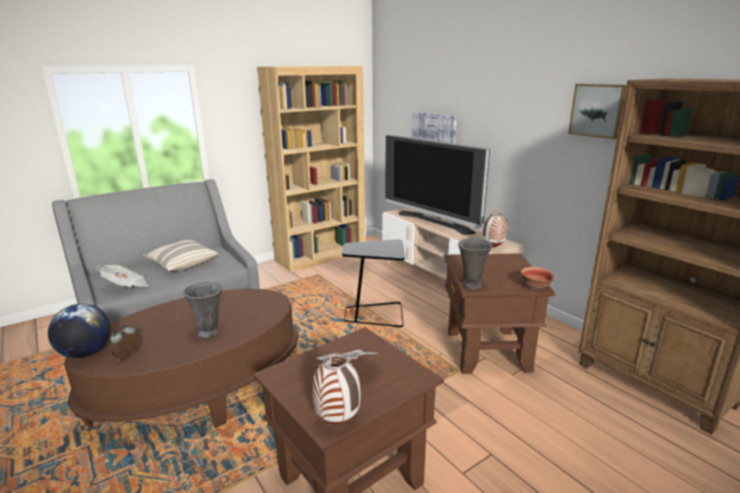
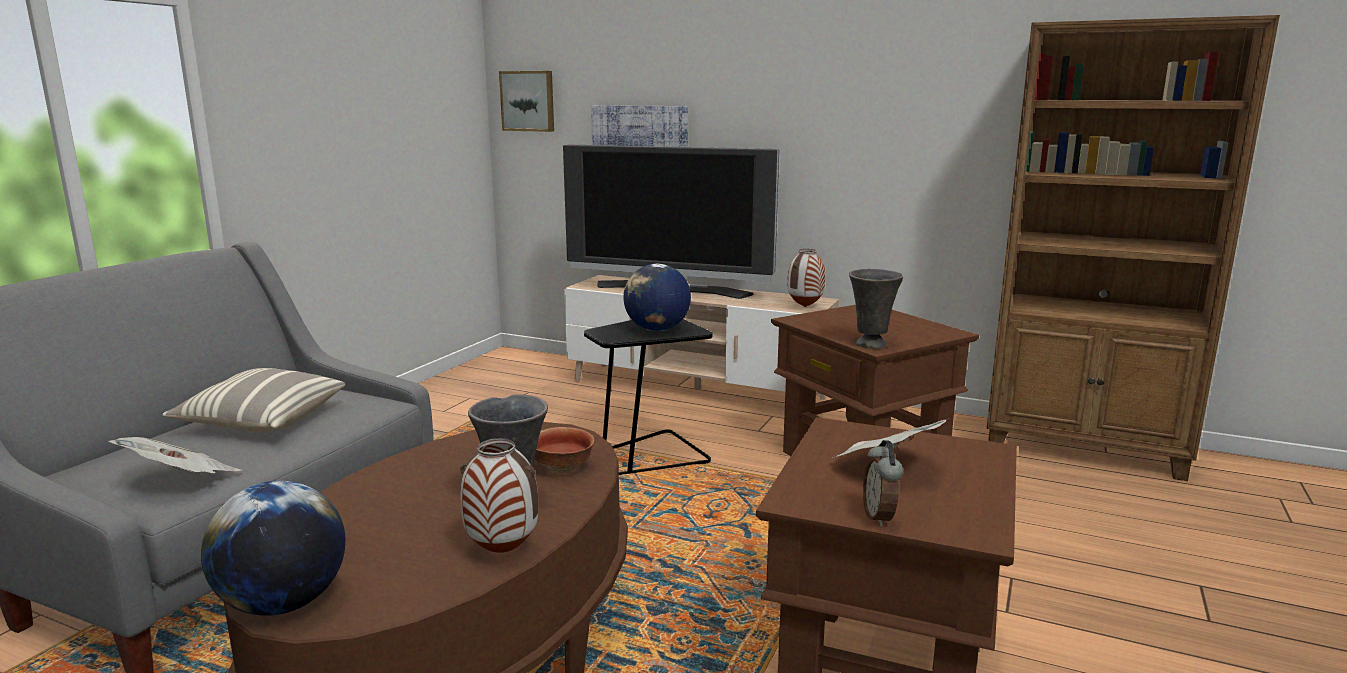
camera: 30 degrees left, 5 degrees down
alarm clock [110,325,139,361] -> alarm clock moved to [863,440,903,527]
brown bookcase [257,66,365,272] -> none
vase [312,353,361,425] -> vase moved to [460,438,538,553]
bowl [521,267,554,289] -> bowl moved to [535,427,595,473]
picture [568,84,627,139] -> picture moved to [499,71,554,132]
none -> globe [623,264,691,331]

